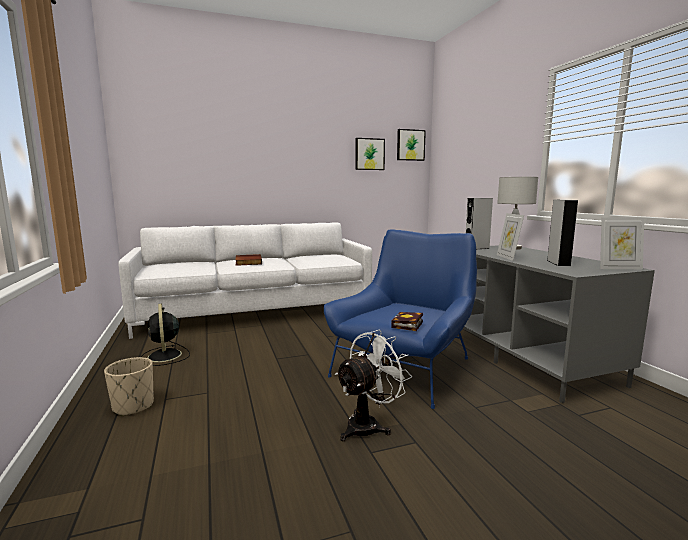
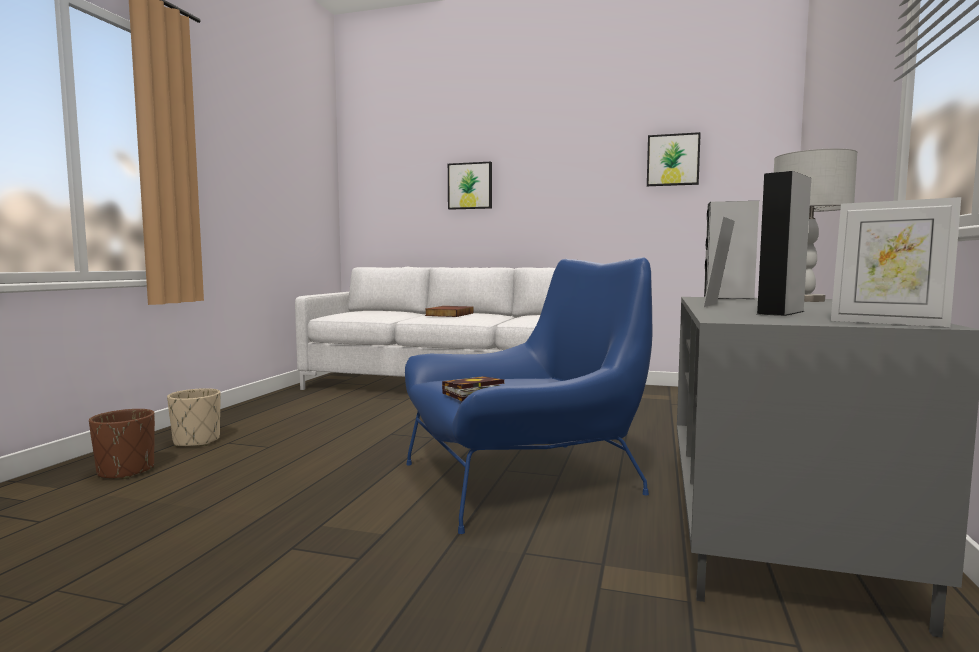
camera: 35 degrees right, 5 degrees down
black fan [141,303,190,366] -> none
white fan [335,330,412,441] -> none
picture [397,129,426,161] -> picture moved to [448,162,492,210]
none -> brown planter [89,409,155,479]

